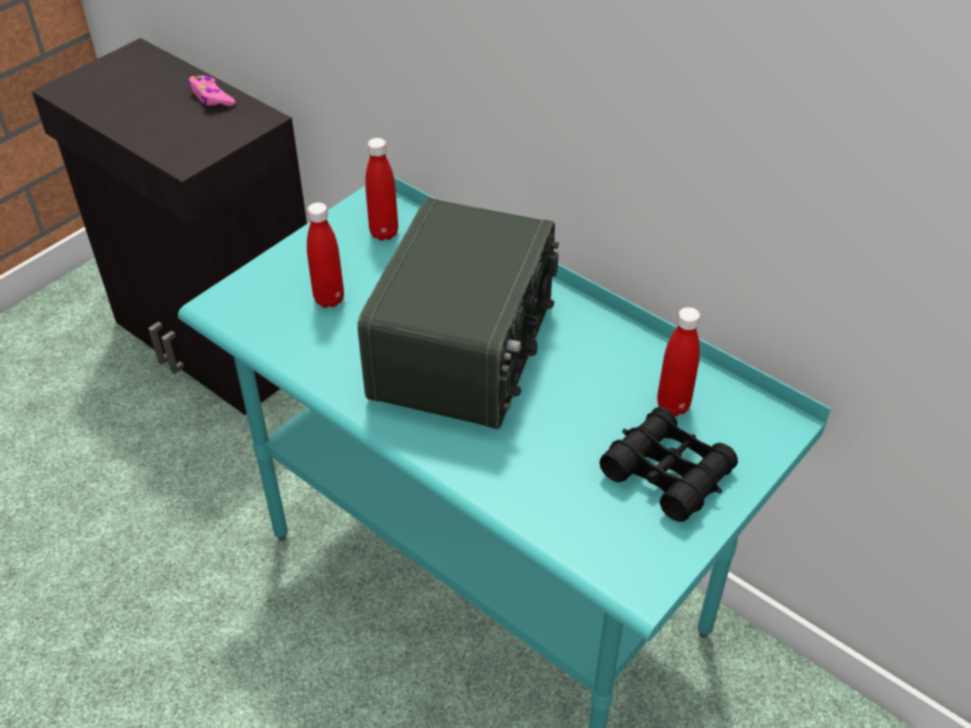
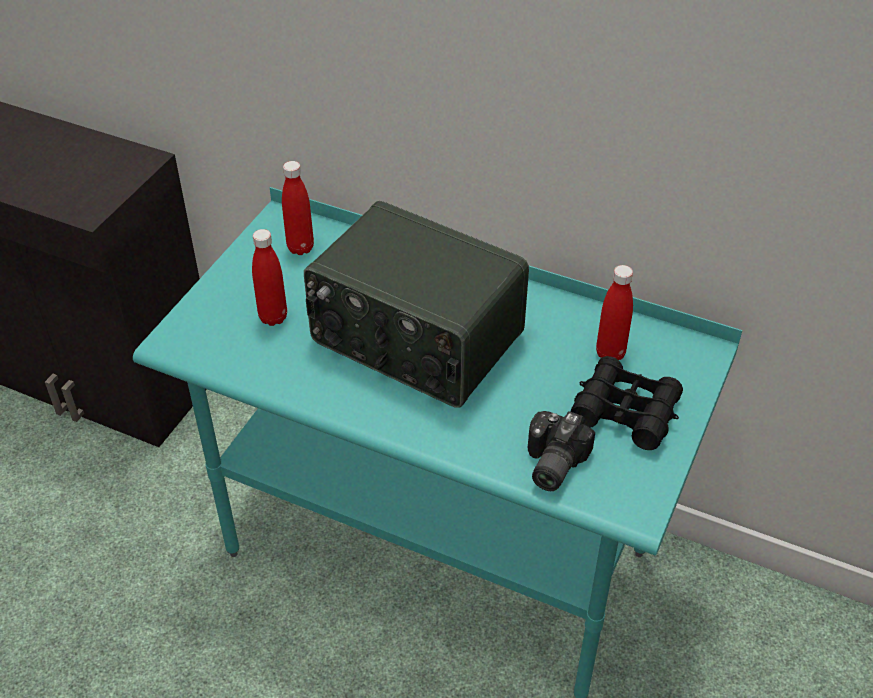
camera: 15 degrees left, 0 degrees up
pink game controller [188,76,235,106] -> none
radio [357,198,559,429] -> radio turned 120 degrees clockwise [304,201,529,408]
none -> camera [528,411,595,491]

